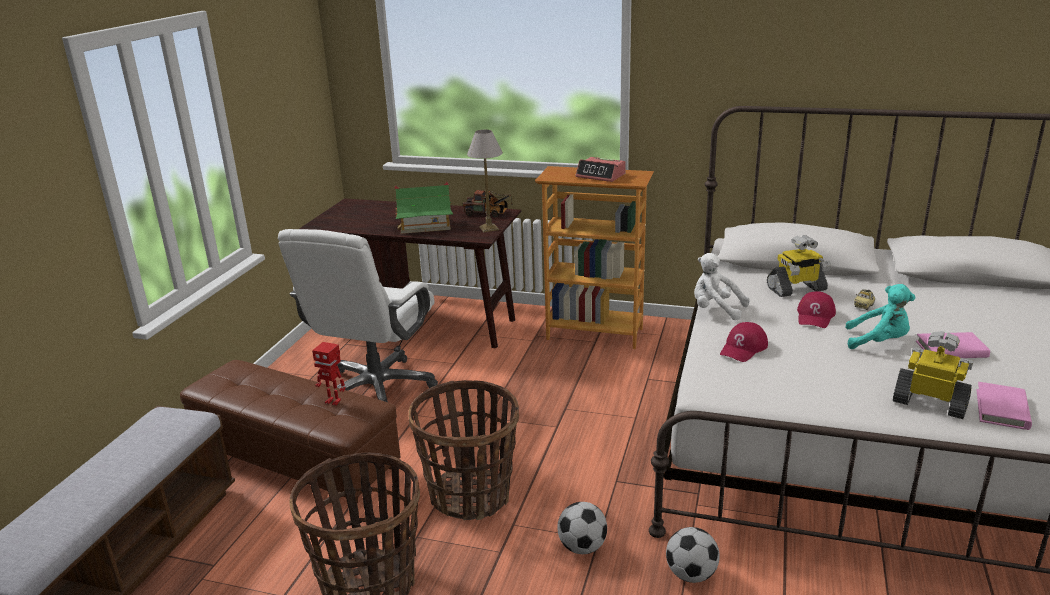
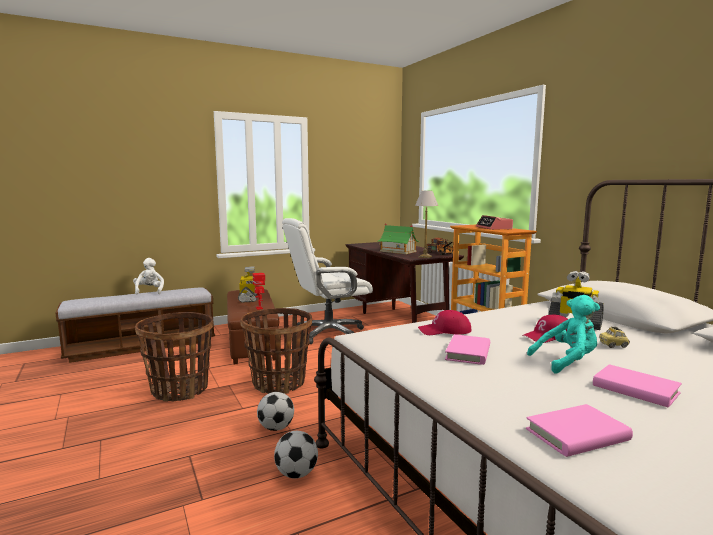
camera: 45 degrees right, 15 degrees down
white plush toy [694,253,750,320] -> white plush toy moved to [133,258,164,294]
turquoise plush toy [846,284,915,349] -> turquoise plush toy turned 75 degrees counterclockwise [527,295,600,374]
toy robot [893,331,973,419] -> toy robot moved to [238,266,257,302]
none -> pink book [445,334,490,365]

